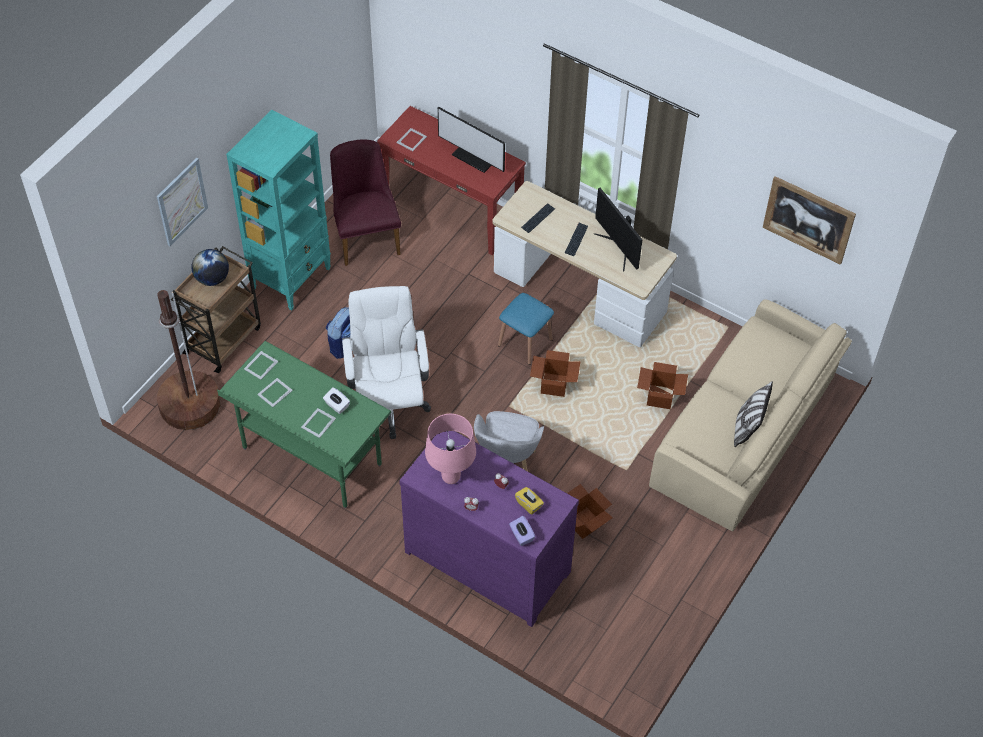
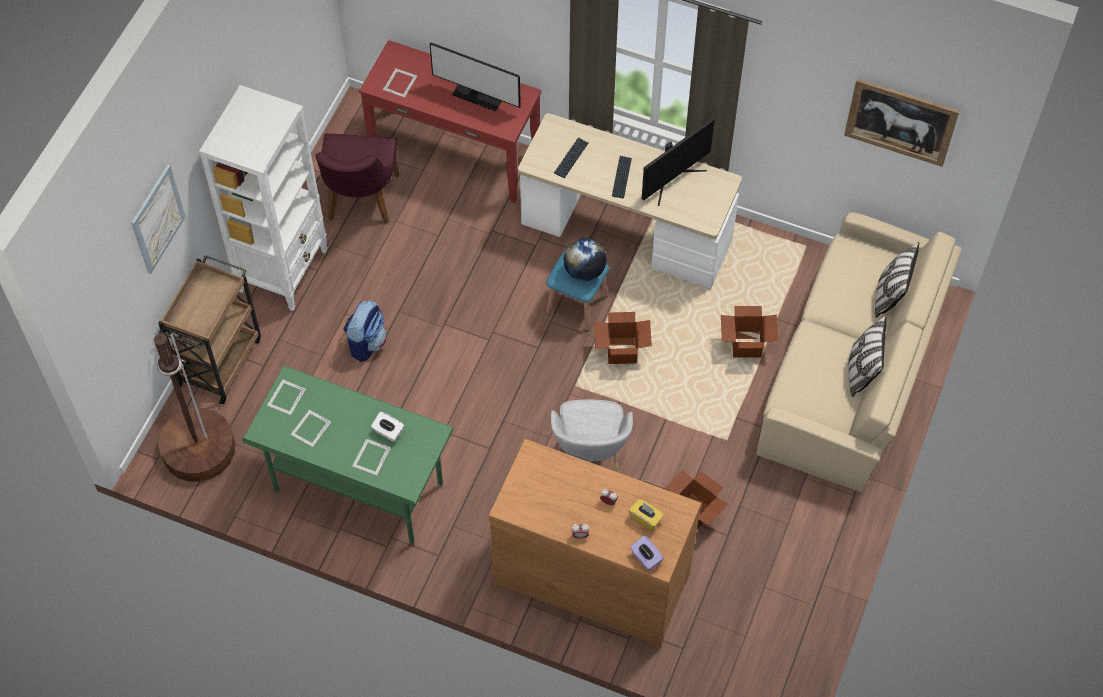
camera: 10 degrees left, 5 degrees up
globe [192,249,229,286] -> globe moved to [563,238,607,281]
turquoise bookcase [226,110,331,311] -> white bookcase [199,85,328,311]
purple chair [330,139,401,266] -> purple chair turned 150 degrees counterclockwise [315,133,399,224]
white office chair [342,286,431,439] -> none
purple dresser [399,431,579,627] -> brown dresser [488,439,702,649]
pink table lamp [425,414,476,484] -> none
monitor [594,188,643,271] -> monitor turned 90 degrees counterclockwise [642,118,714,206]
none -> pillow [875,242,919,318]

